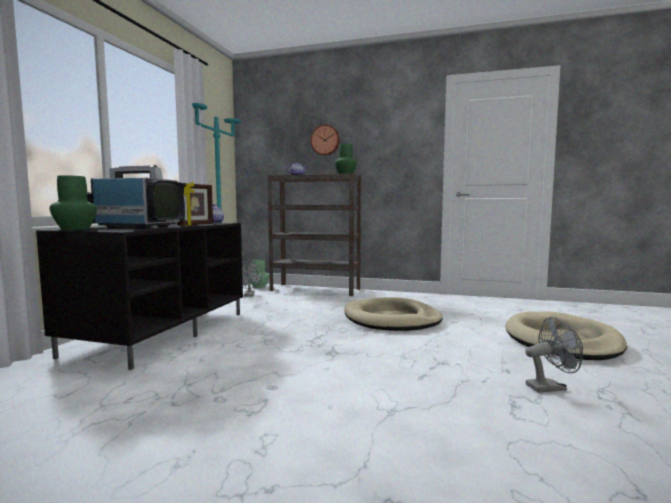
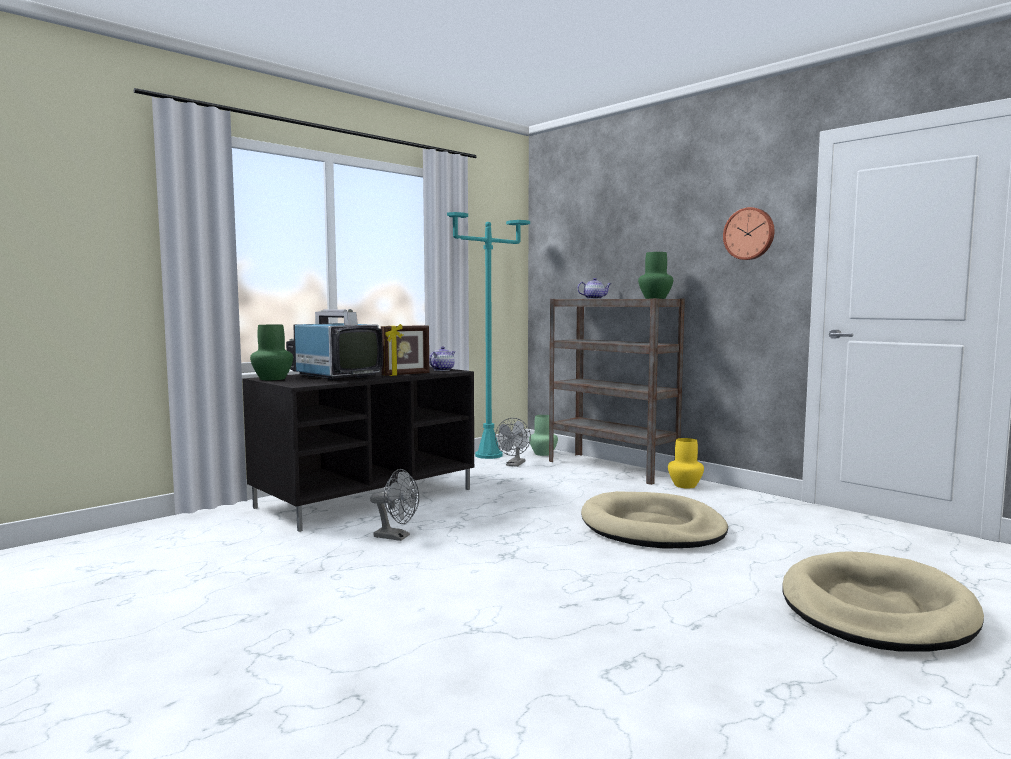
camera: 30 degrees right, 0 degrees up
wall clock [310,124,340,156] -> wall clock moved to [723,207,774,260]
grey fan [525,317,583,393] -> grey fan moved to [370,469,419,541]
none -> yellow vase [668,438,704,488]

